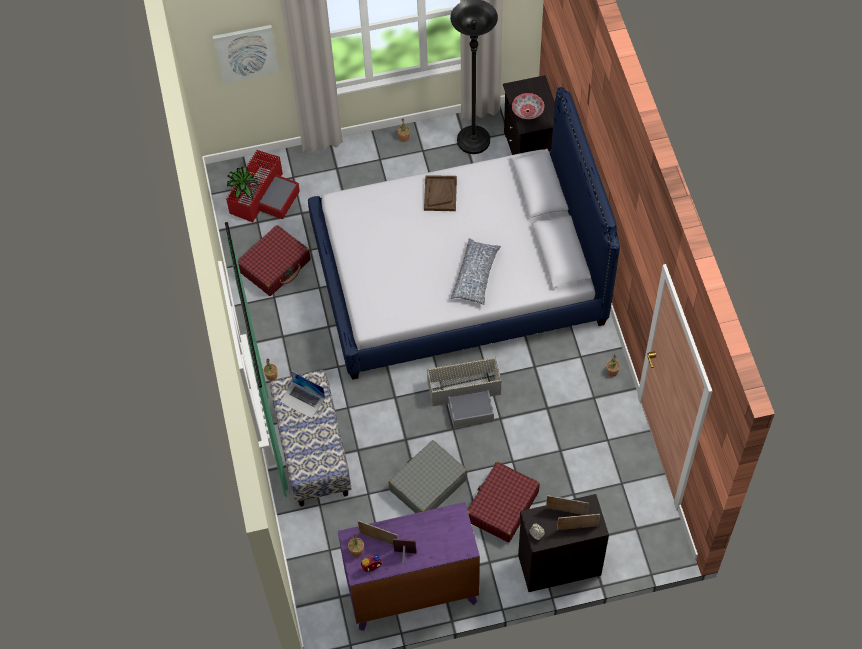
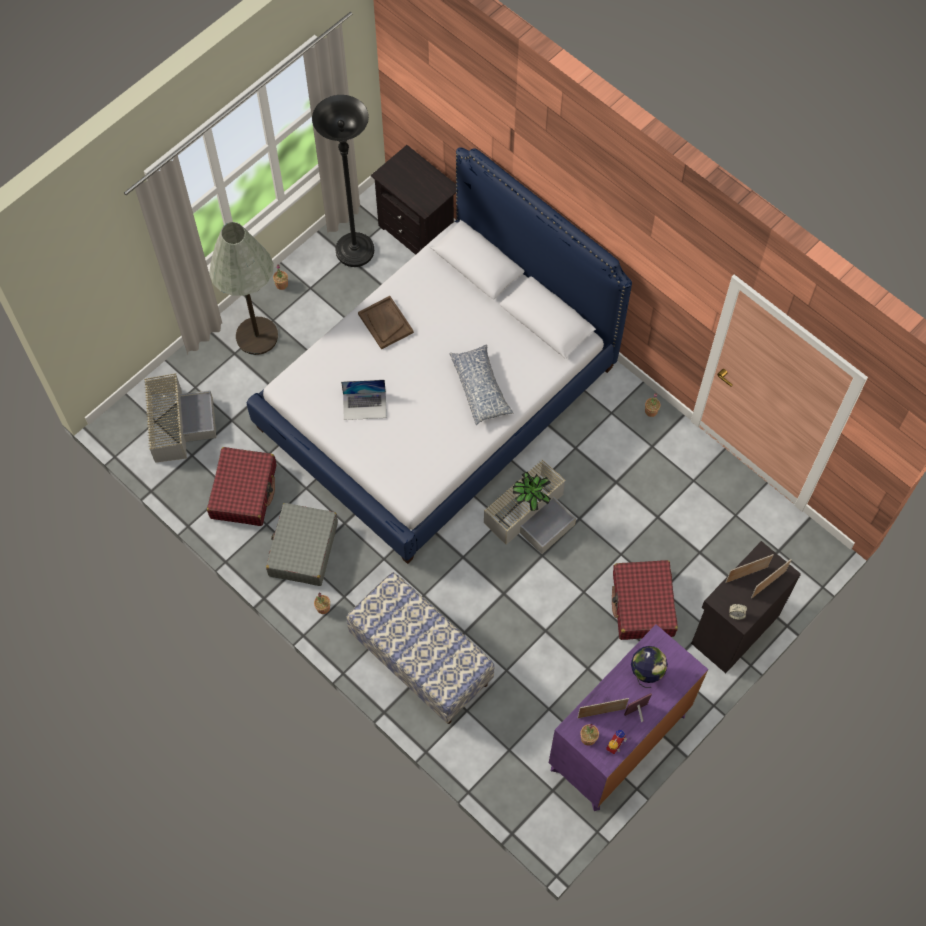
camera: 35 degrees left, 5 degrees up
picture [213,25,279,84] -> none
red storage box [226,150,300,222] -> grey storage box [144,373,216,463]
potted plant [227,166,258,198] -> potted plant moved to [513,472,551,511]
laptop [280,371,325,418] -> laptop moved to [341,380,387,420]
grey suitcase [389,440,468,513] -> grey suitcase moved to [266,503,338,586]
bowl [512,93,544,119] -> none
none -> grey floor lamp [209,222,278,355]
none -> globe [631,646,668,688]

